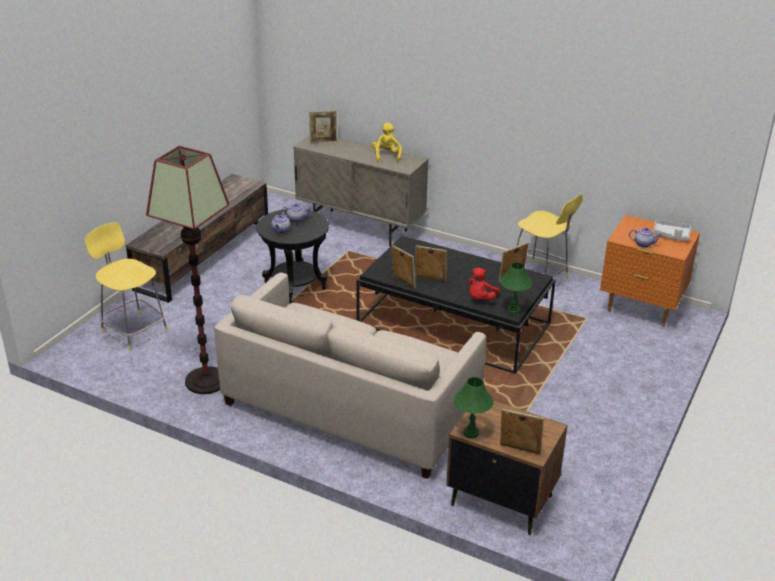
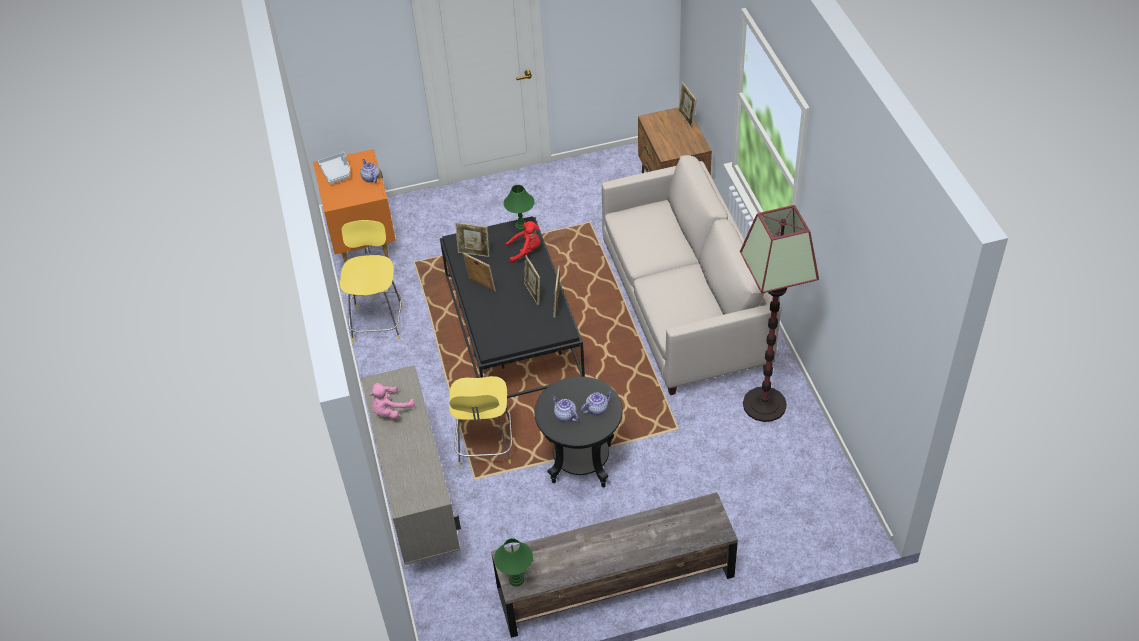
camera: 130 degrees left, 15 degrees up
yellow stool [85,223,168,351] -> yellow stool moved to [449,376,512,467]
picture frame [309,111,337,143] -> picture frame moved to [463,253,496,292]
yellow plush toy [372,123,402,162] -> pink plush toy [369,383,415,419]
green table lamp [454,377,494,438] -> green table lamp moved to [494,538,533,586]

